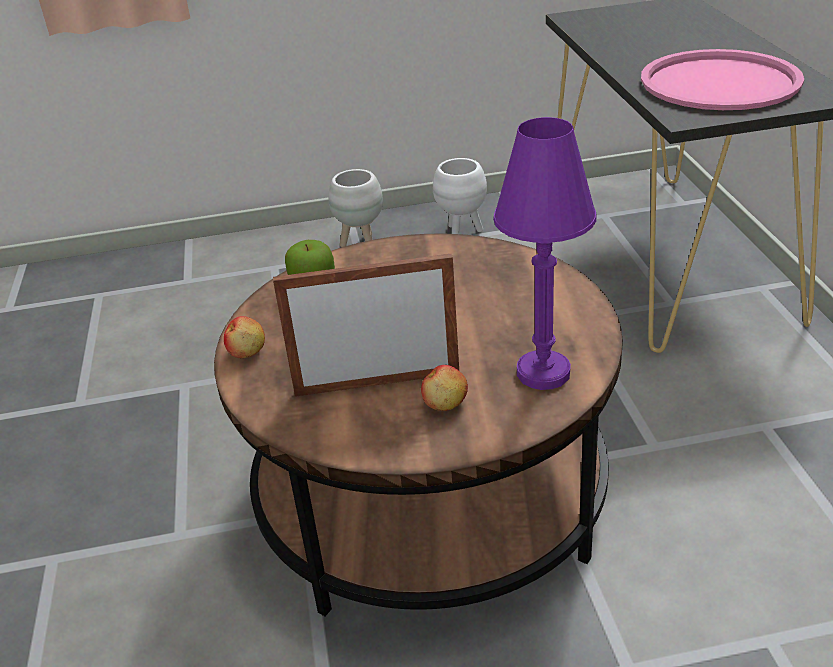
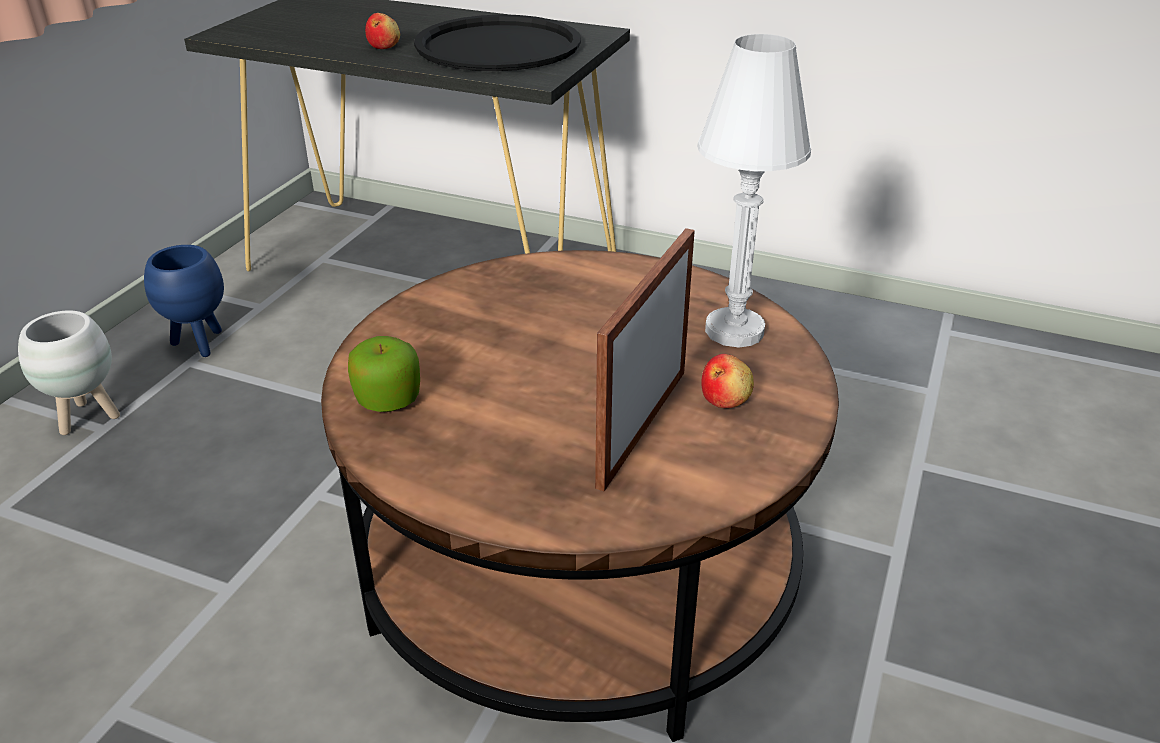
camera: 60 degrees left, 0 degrees up
apple [224,316,265,358] -> apple moved to [365,13,400,49]
white planter [433,158,487,234] -> blue planter [144,245,224,357]
purple table lamp [493,117,596,390] -> white table lamp [697,34,811,347]
pink tray [641,49,804,110] -> black tray [414,15,581,71]

